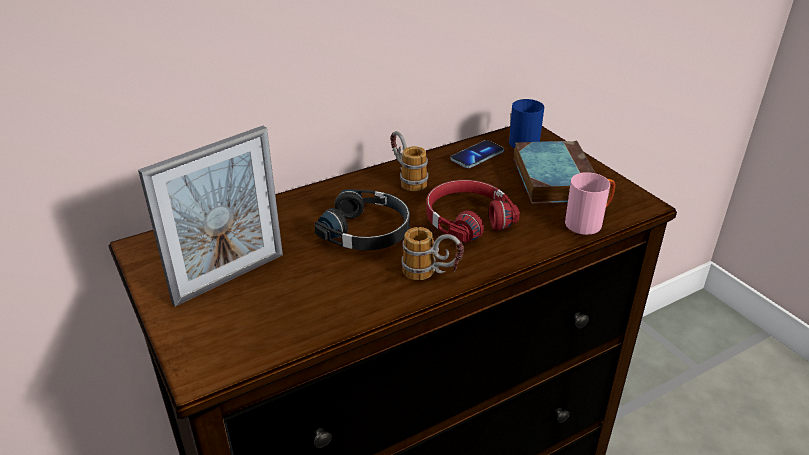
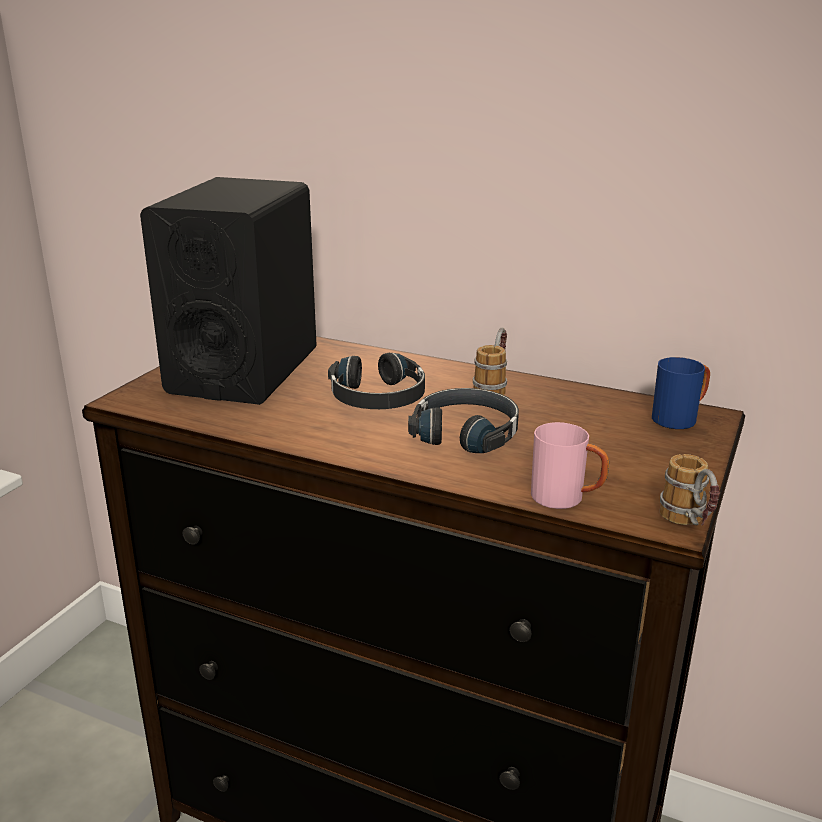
camera: 55 degrees right, 10 degrees down
picture frame [138,126,283,306] -> black speaker [140,177,317,405]
mug [402,227,464,280] -> mug moved to [660,454,720,526]
red headphones [426,180,520,243] -> black headphones [408,388,519,453]
phone [451,140,504,168] -> none
book [514,140,596,204] -> none

